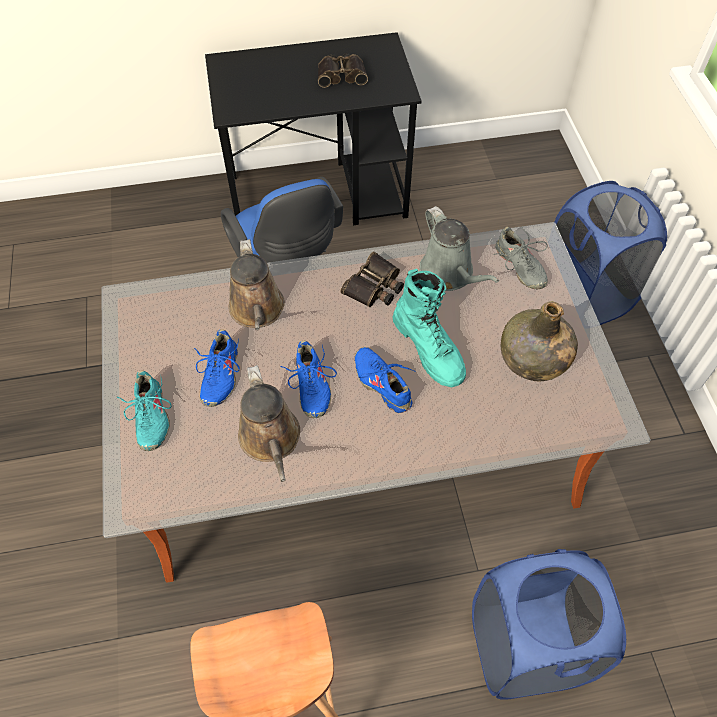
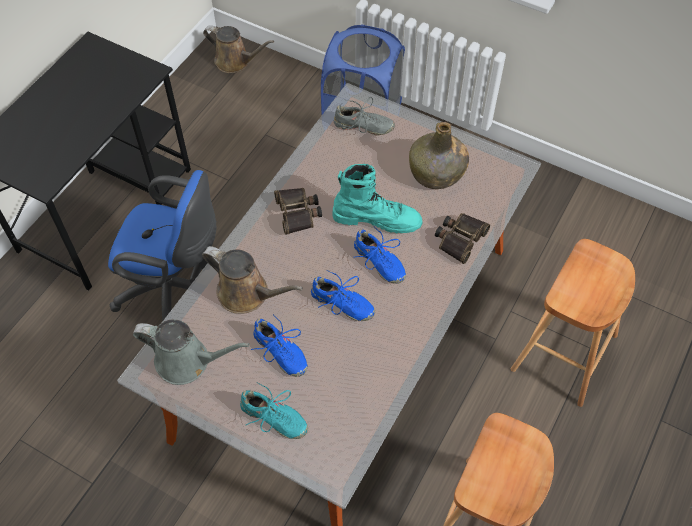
camera: 50 degrees left, 0 degrees up
brown watering can [238,365,300,482] -> brown watering can moved to [203,25,274,73]
binoculars [318,53,368,88] -> binoculars moved to [435,213,490,264]
blue shoe [355,347,416,413] -> blue shoe turned 135 degrees counterclockwise [353,228,406,284]
grey watering can [419,206,499,291] -> grey watering can moved to [133,319,250,385]
blue laundry basket [472,549,626,700] -> brown stool [511,239,635,407]

